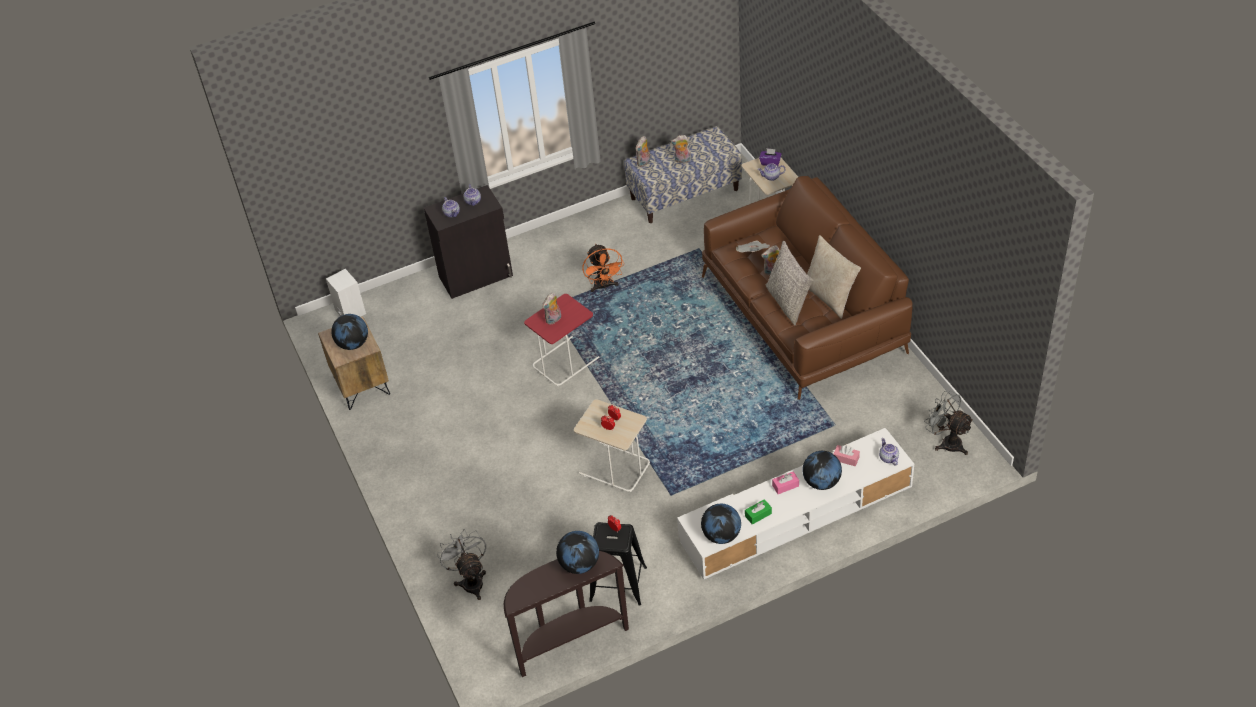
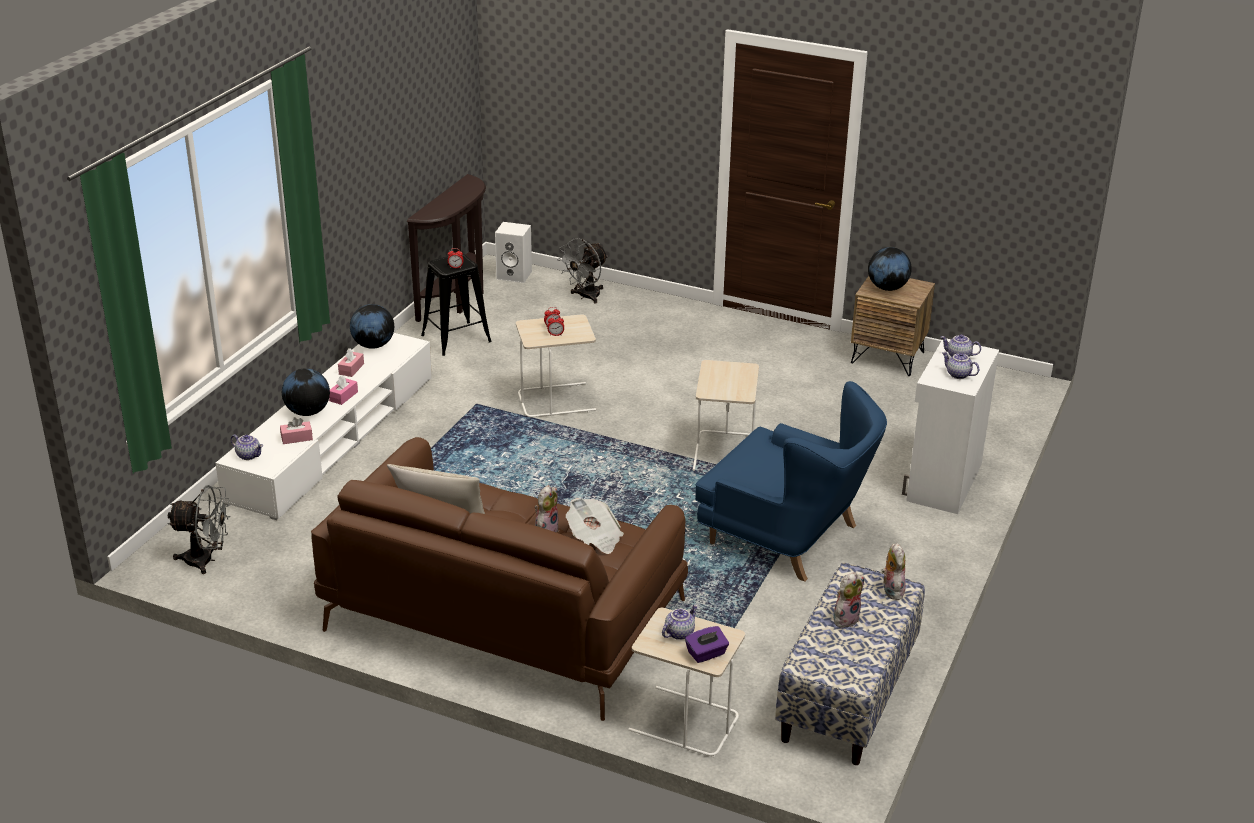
camera: 135 degrees right, 15 degrees down
white speaker [326,269,366,317] -> white speaker moved to [495,222,532,283]
black cabinet [424,185,513,299] -> white cabinet [902,338,999,514]
grey fan [437,529,486,600] -> grey fan turned 105 degrees clockwise [557,238,608,304]
red side table [524,294,600,386] -> beige side table [693,360,759,471]
plush toy [542,292,561,325] -> none
globe [556,531,599,574] -> none
orange fan [582,244,624,292] -> blue armchair [695,381,887,582]
green tissue box [745,499,772,525] -> pink tissue box [338,348,364,377]
grey pillow [766,241,813,325] -> none

